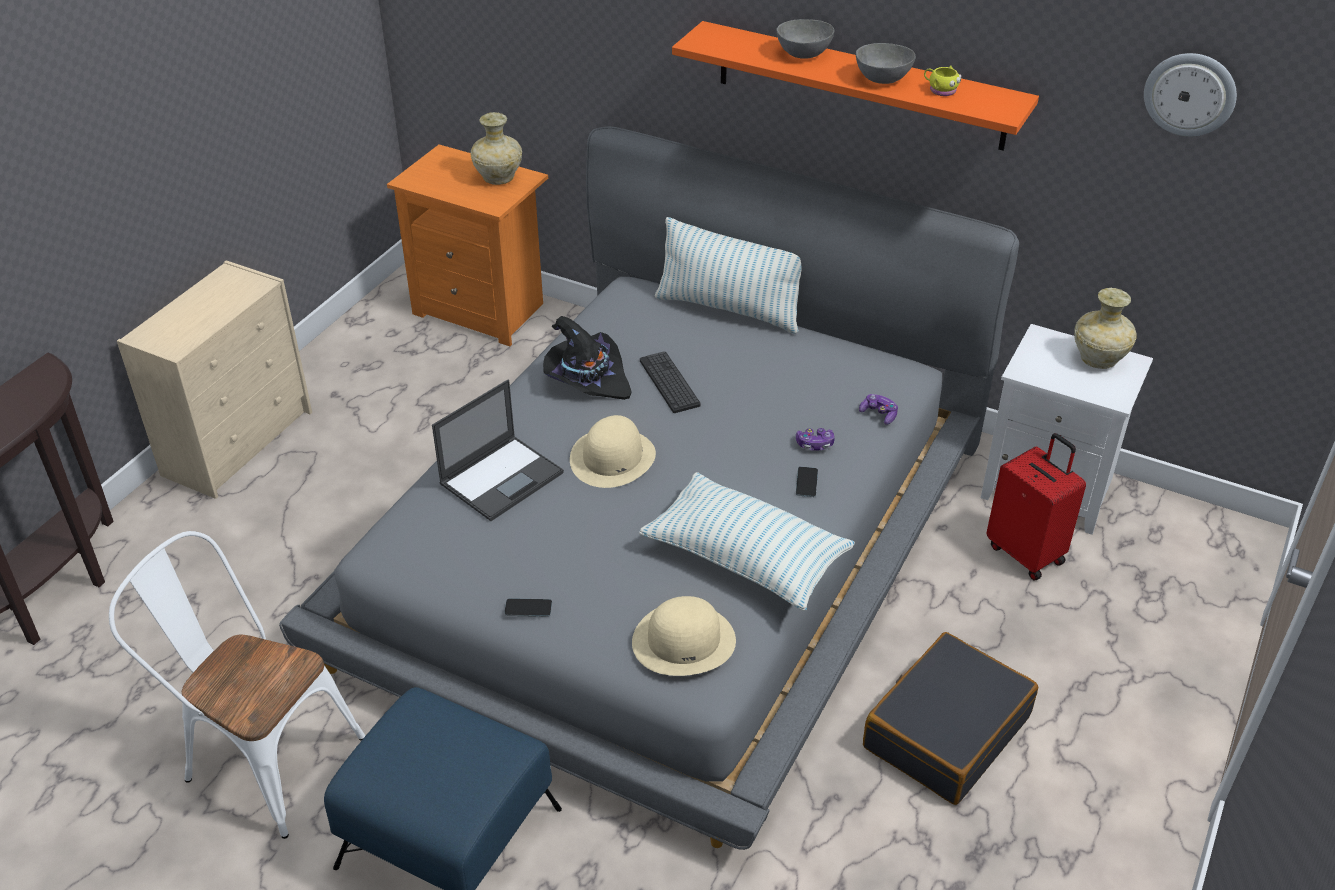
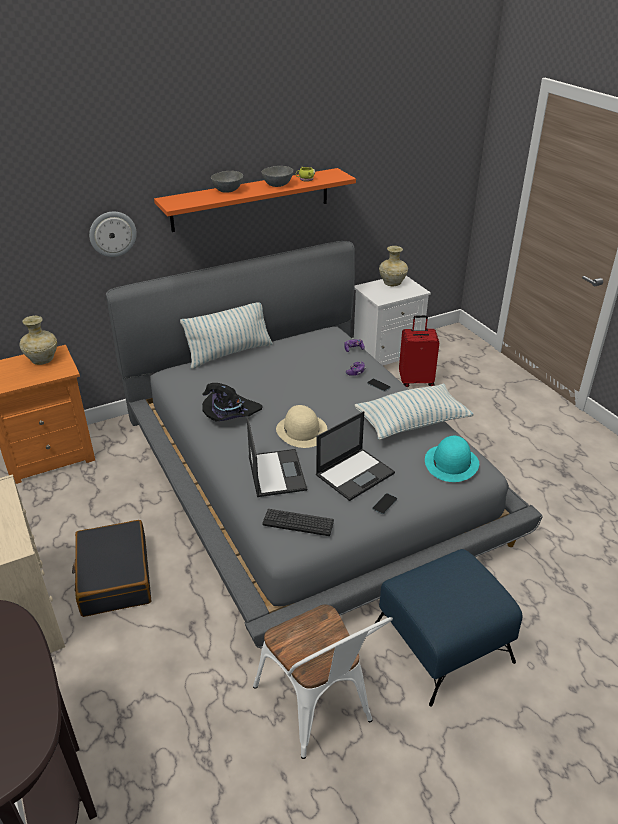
camera: 55 degrees left, 5 degrees down
white chair [109,531,365,839] -> white chair turned 90 degrees counterclockwise [253,605,393,759]
beige hat [632,596,736,676] -> turquoise hat [425,436,479,482]
keyboard [640,351,701,413] -> keyboard moved to [263,509,334,536]
black suitcase [863,632,1038,805] -> black suitcase moved to [72,520,151,617]
wall clock [1144,53,1237,136] -> wall clock moved to [89,212,137,257]
none -> laptop [316,411,395,501]

